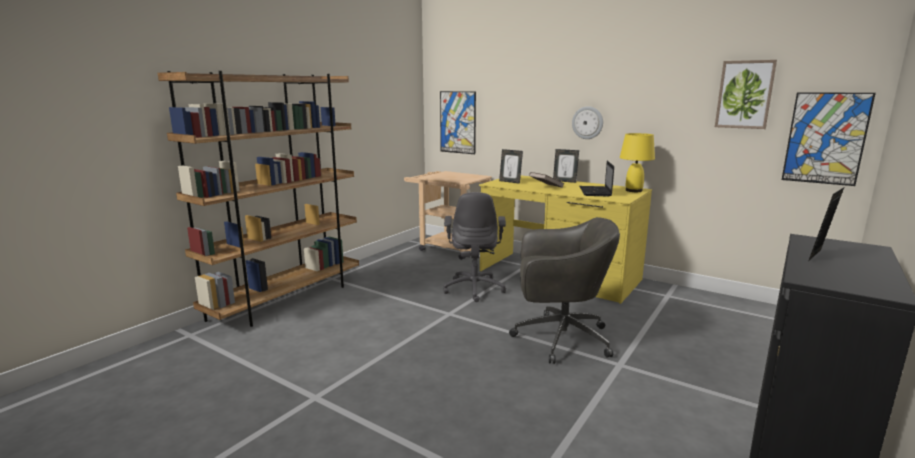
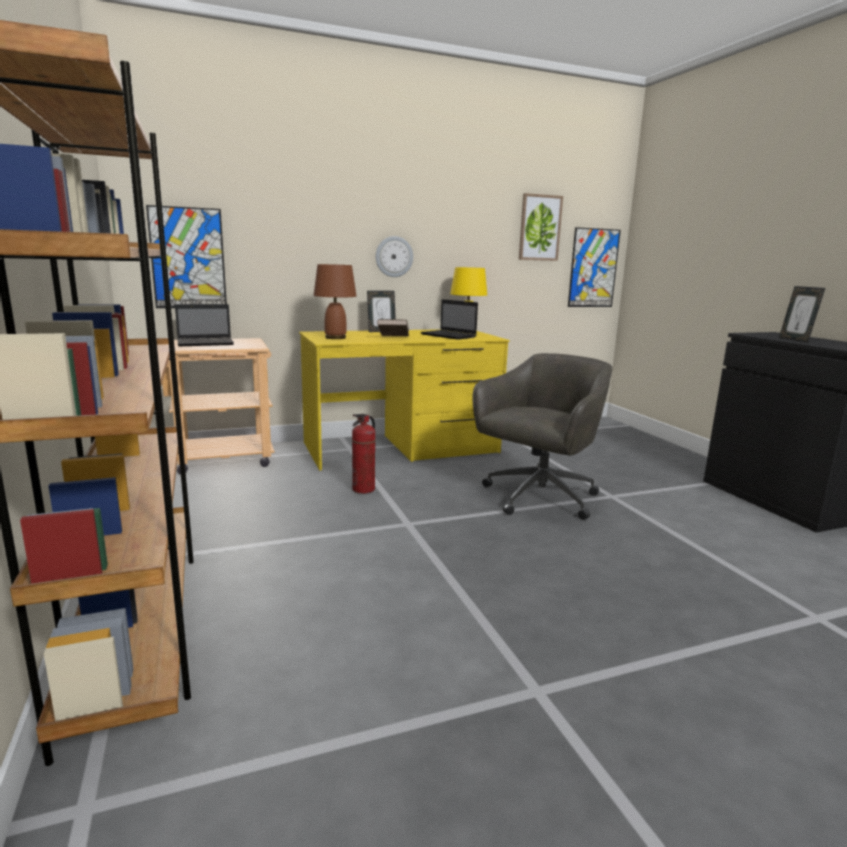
camera: 55 degrees left, 0 degrees up
grey office chair [443,192,506,302] -> fire extinguisher [352,414,376,494]
picture frame [499,149,523,184] -> brown table lamp [314,264,356,339]
none -> laptop [175,304,234,346]

